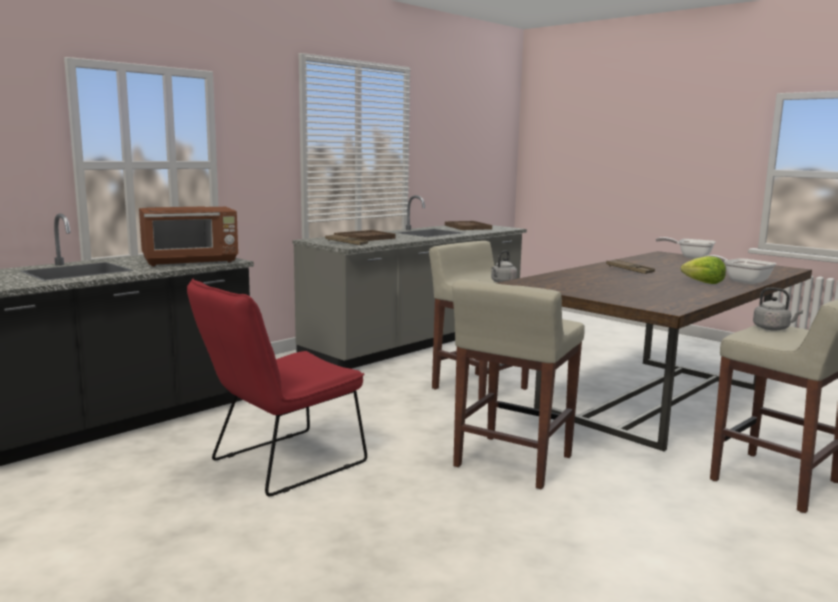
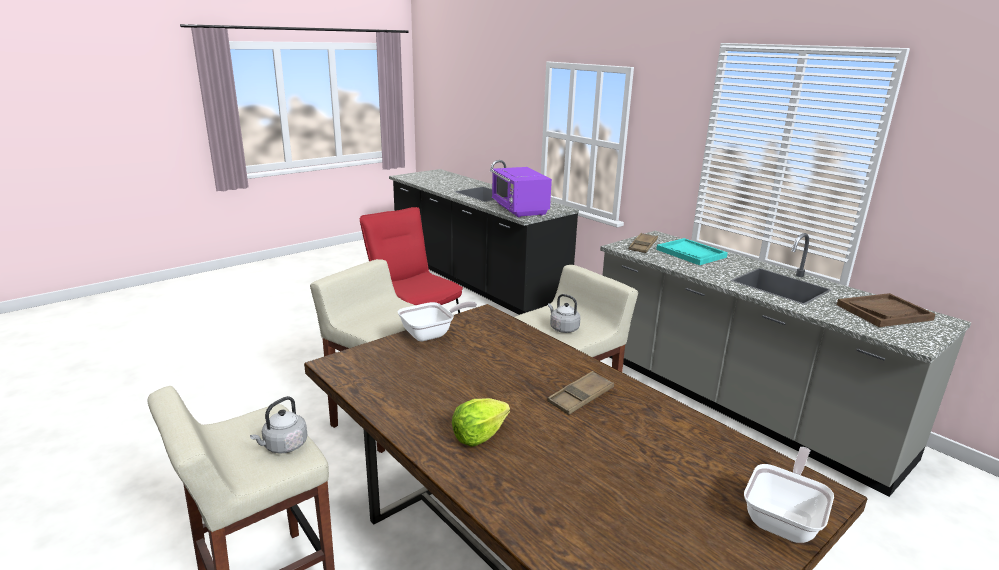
camera: 95 degrees right, 10 degrees up
brown microwave [139,207,238,266] -> purple microwave [491,167,552,217]
brown tray [334,230,396,241] -> turquoise tray [656,238,728,265]
frying pan [705,255,776,284] -> frying pan moved to [398,301,477,341]

